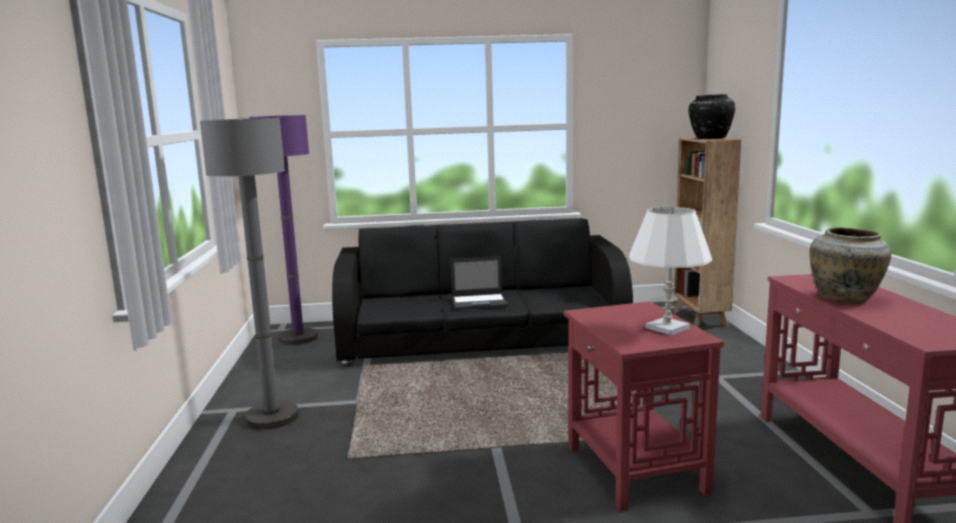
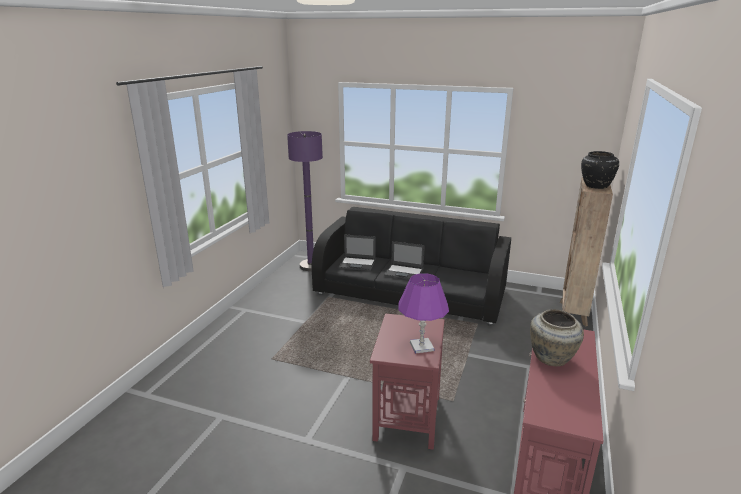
camera: 25 degrees right, 10 degrees up
grey floor lamp [200,118,299,430] -> none
white table lamp [629,207,712,335] -> purple table lamp [399,273,449,354]
none -> laptop [339,234,376,271]

